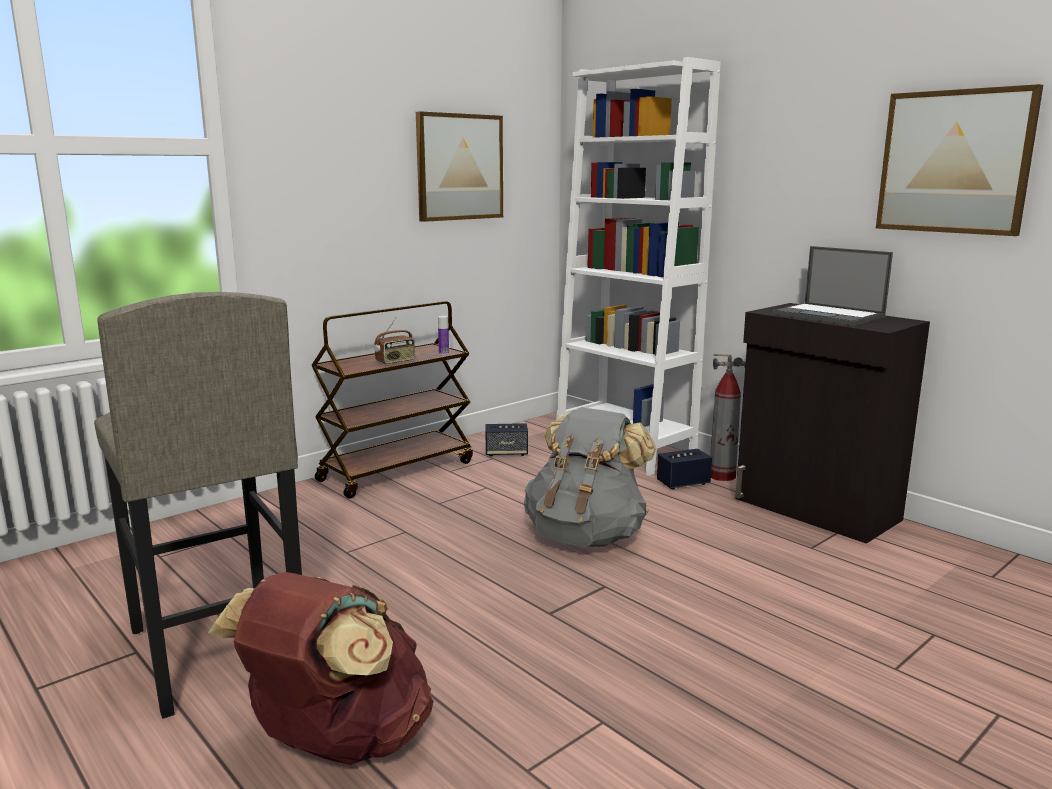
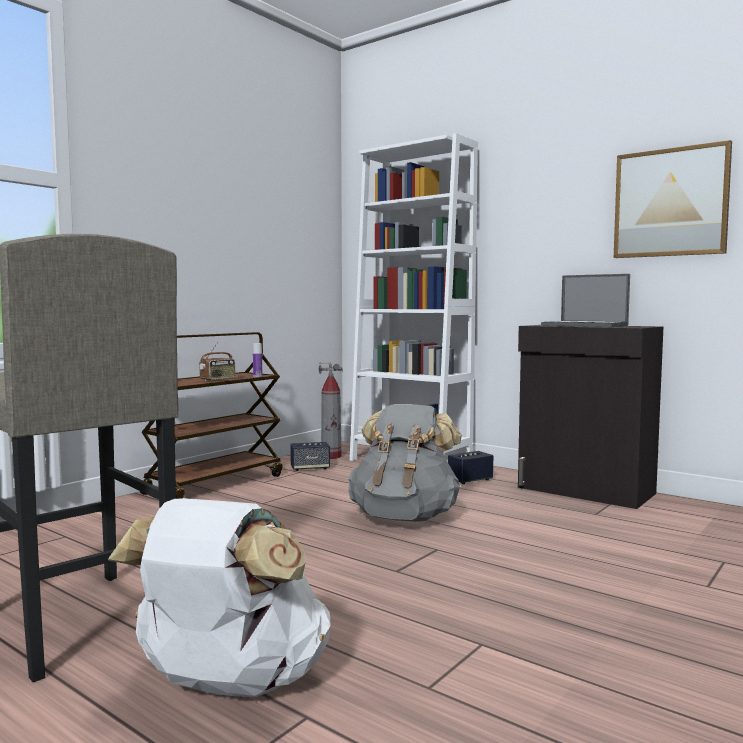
camera: 10 degrees left, 10 degrees down
brown backpack [208,572,434,765] -> white backpack [108,498,331,697]
picture [416,111,503,222] -> none
fire extinguisher [710,354,746,481] -> fire extinguisher moved to [319,362,343,459]

